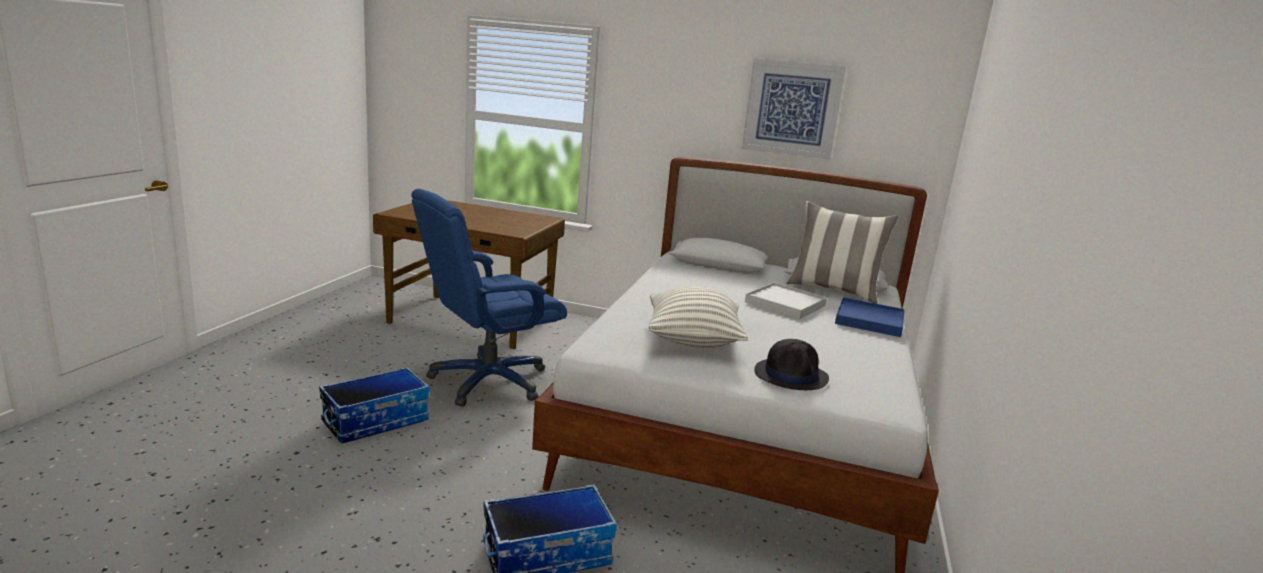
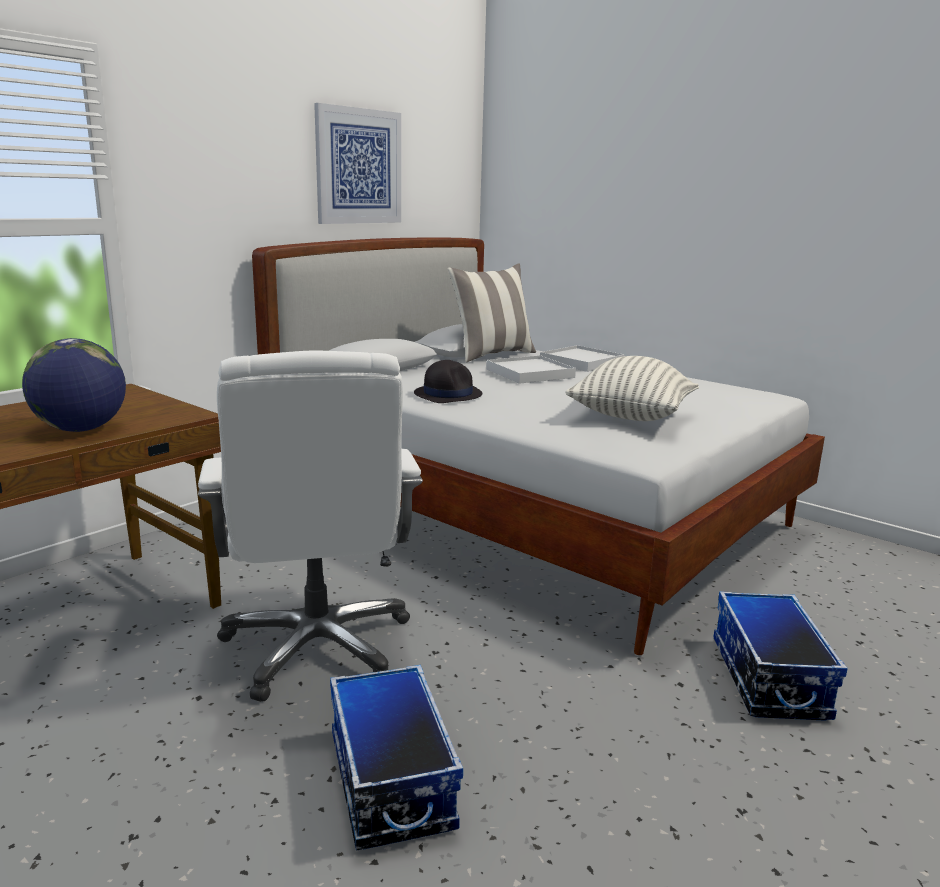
camera: 65 degrees left, 0 degrees up
blue office chair [411,189,567,406] -> white office chair [198,351,423,702]
black hat [755,339,829,390] -> black hat moved to [414,360,482,403]
blue tray [835,298,905,337] -> white tray [540,345,625,372]
none -> globe [22,338,126,432]

